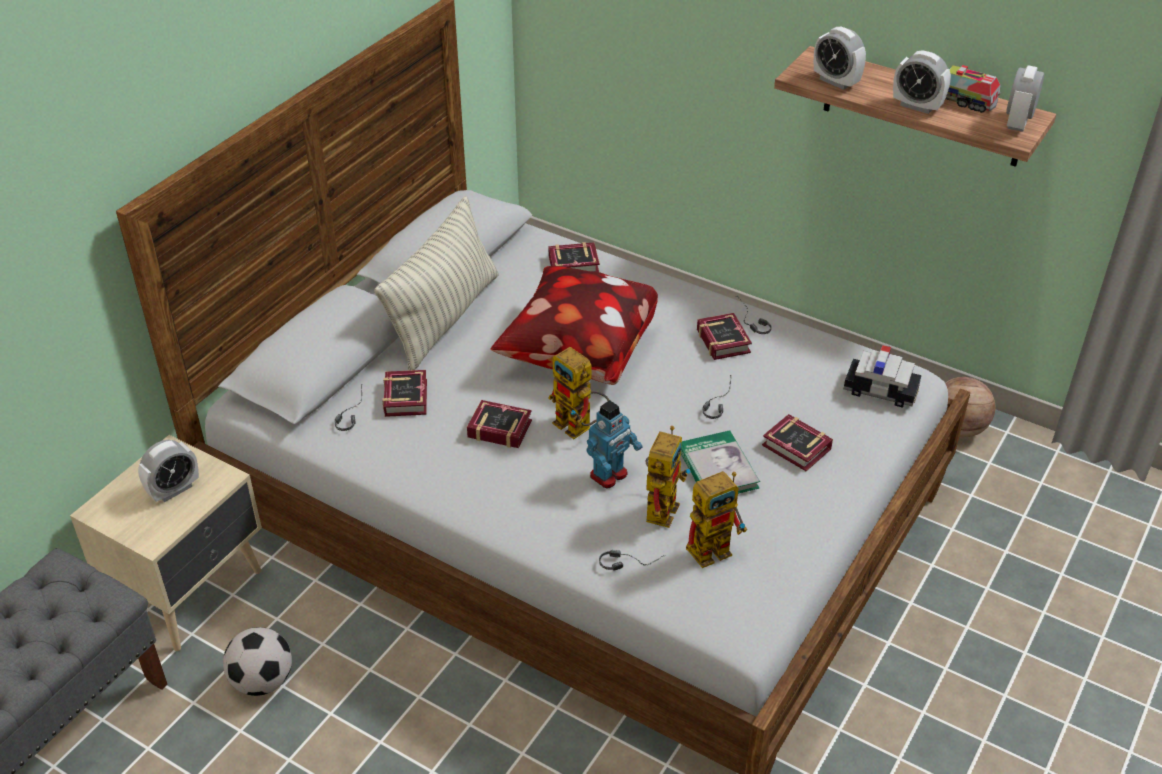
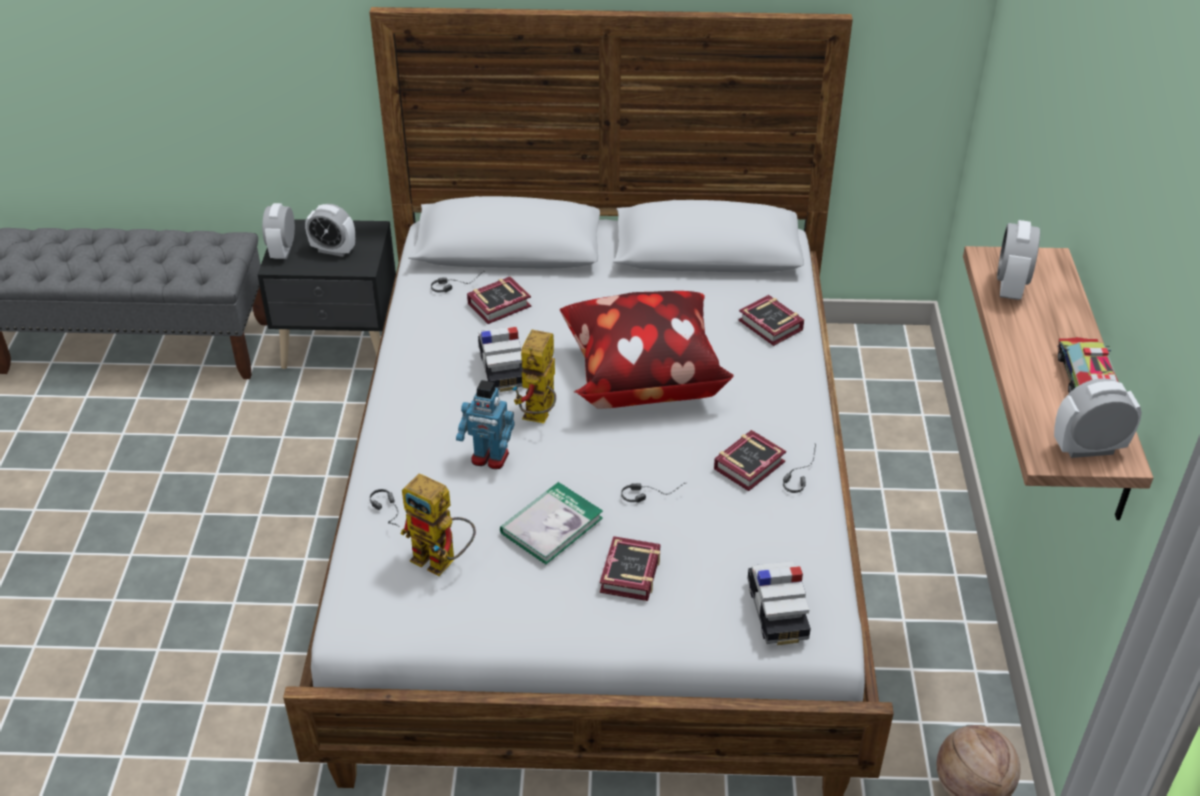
camera: 60 degrees right, 0 degrees up
beige nightstand [70,435,262,651] -> black nightstand [258,219,396,369]
football [223,627,292,696] -> none
pillow [374,196,499,371] -> none
book [467,400,532,448] -> toy car [478,326,523,392]
toy robot [646,426,690,528] -> none
alarm clock [893,50,951,114] -> alarm clock moved to [262,203,295,259]

